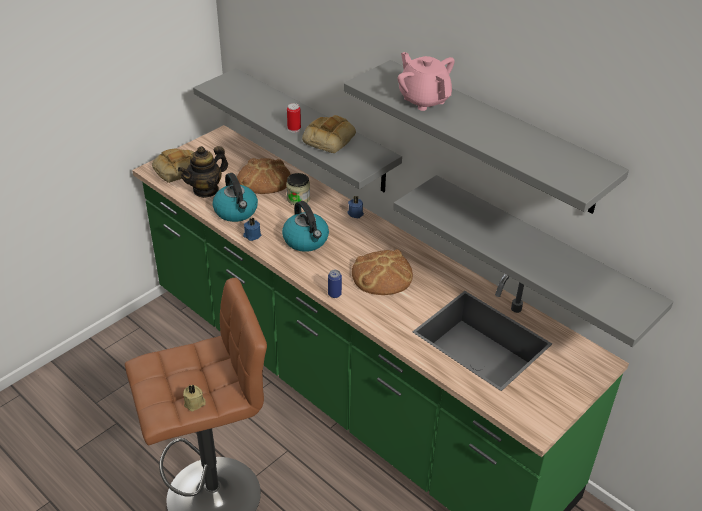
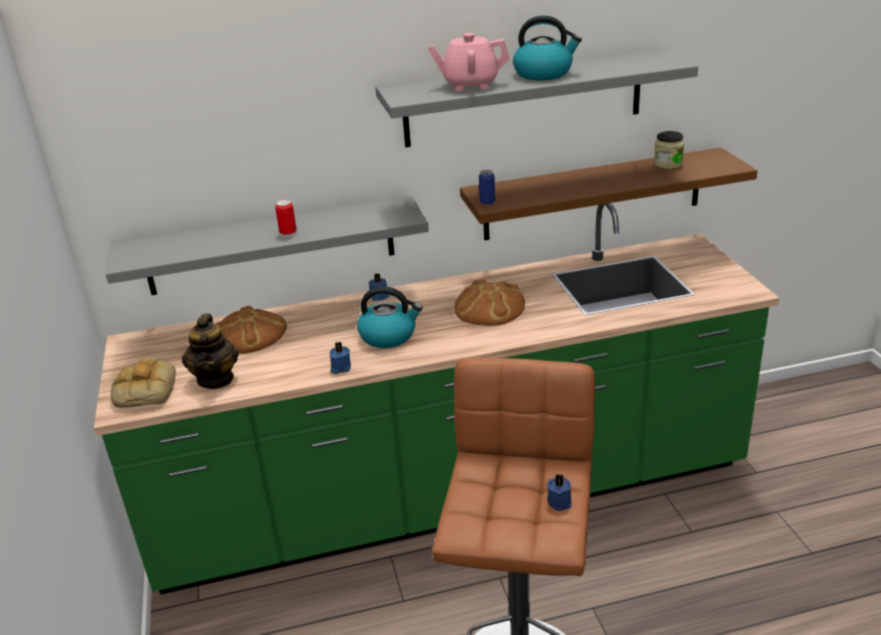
camera: 55 degrees left, 10 degrees down
beige candle [183,384,206,411] -> blue candle [547,474,571,511]
kettle [213,173,258,222] -> kettle moved to [513,16,582,80]
jar [286,173,310,205] -> jar moved to [654,131,685,169]
bread [302,115,356,153] -> none
can [328,270,342,298] -> can moved to [479,170,495,205]
grey shelf [393,175,674,347] -> brown shelf [460,148,758,240]

